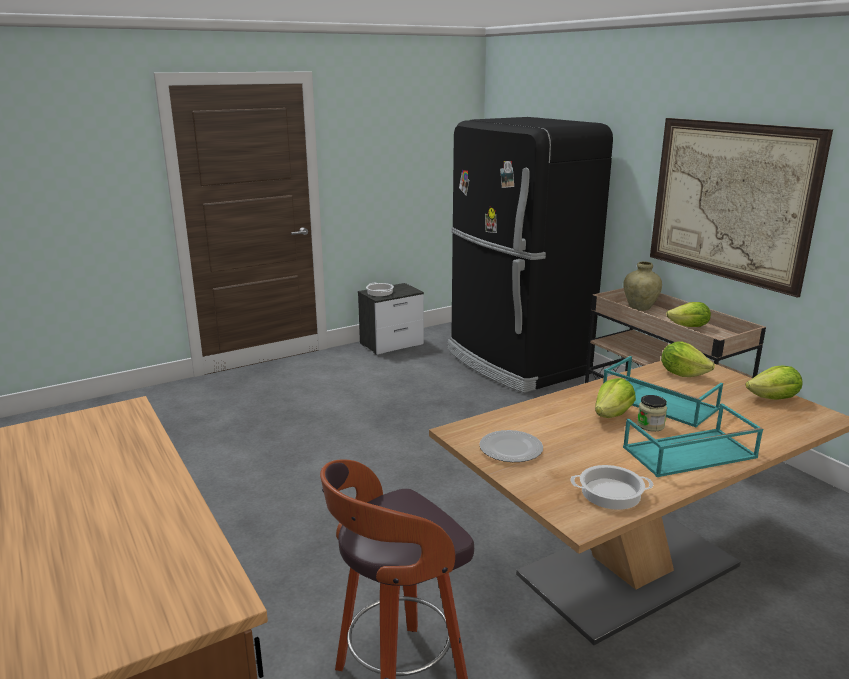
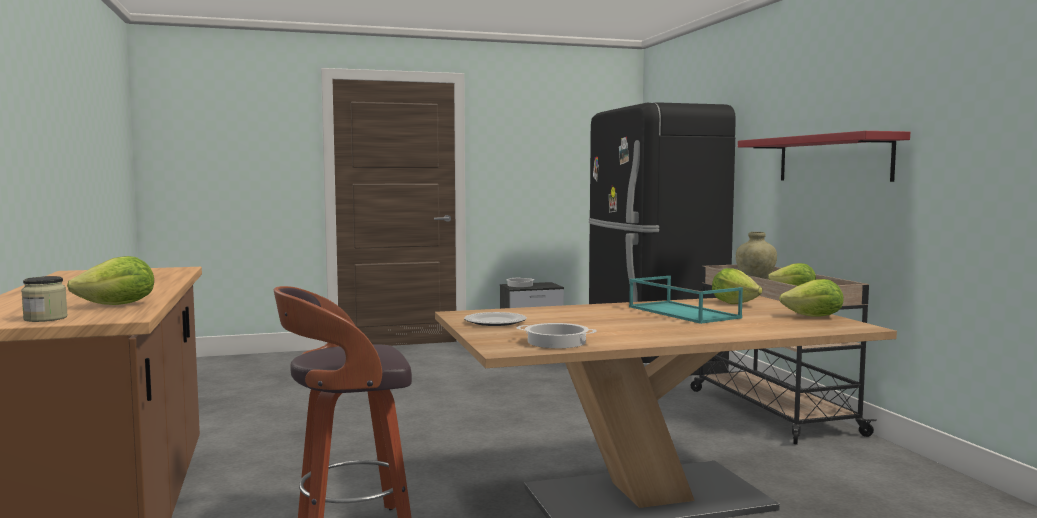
camera: 15 degrees right, 15 degrees down
lettuce [595,378,636,418] -> lettuce moved to [67,256,154,305]
turquoise tray [623,403,763,477] -> none
jar [637,395,667,431] -> jar moved to [21,276,68,322]
picture [650,118,833,298] -> red shelf [738,131,910,182]

